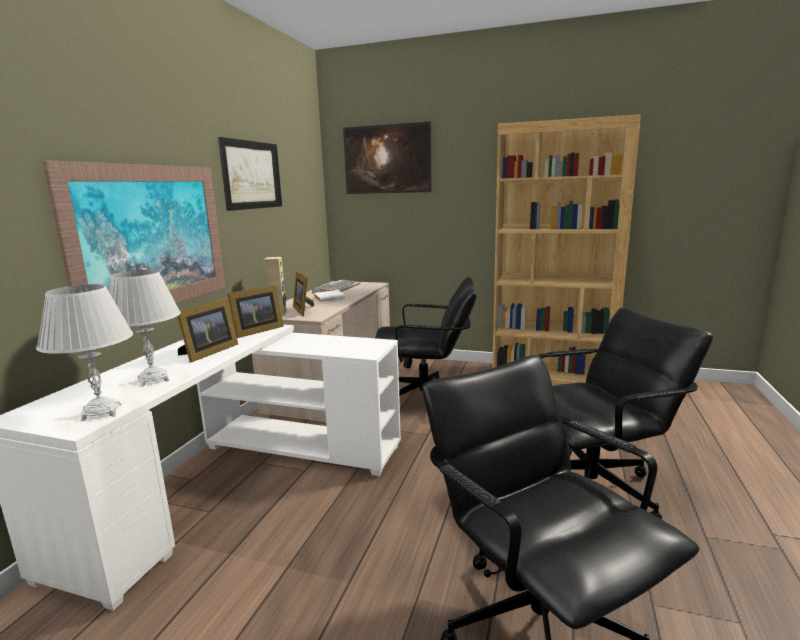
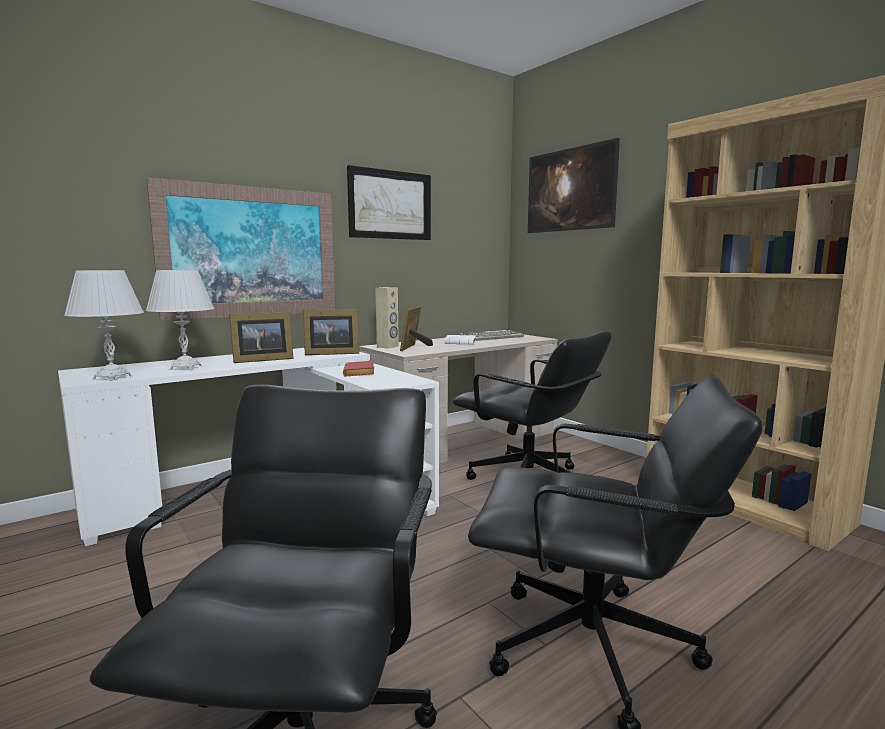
camera: 35 degrees right, 5 degrees down
none -> red book [343,361,374,376]

